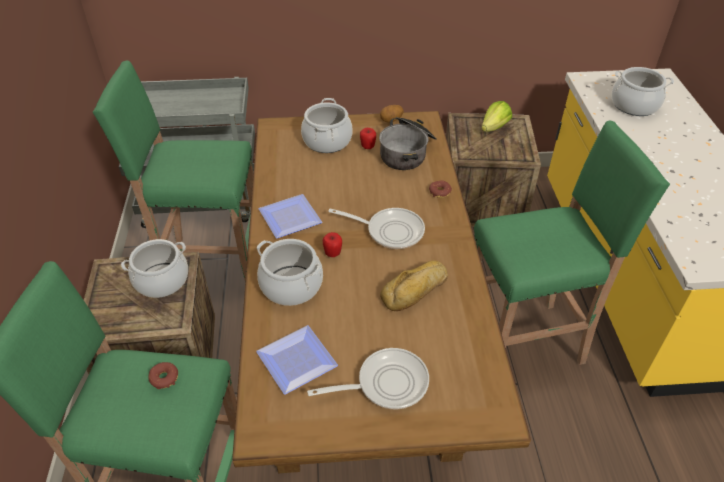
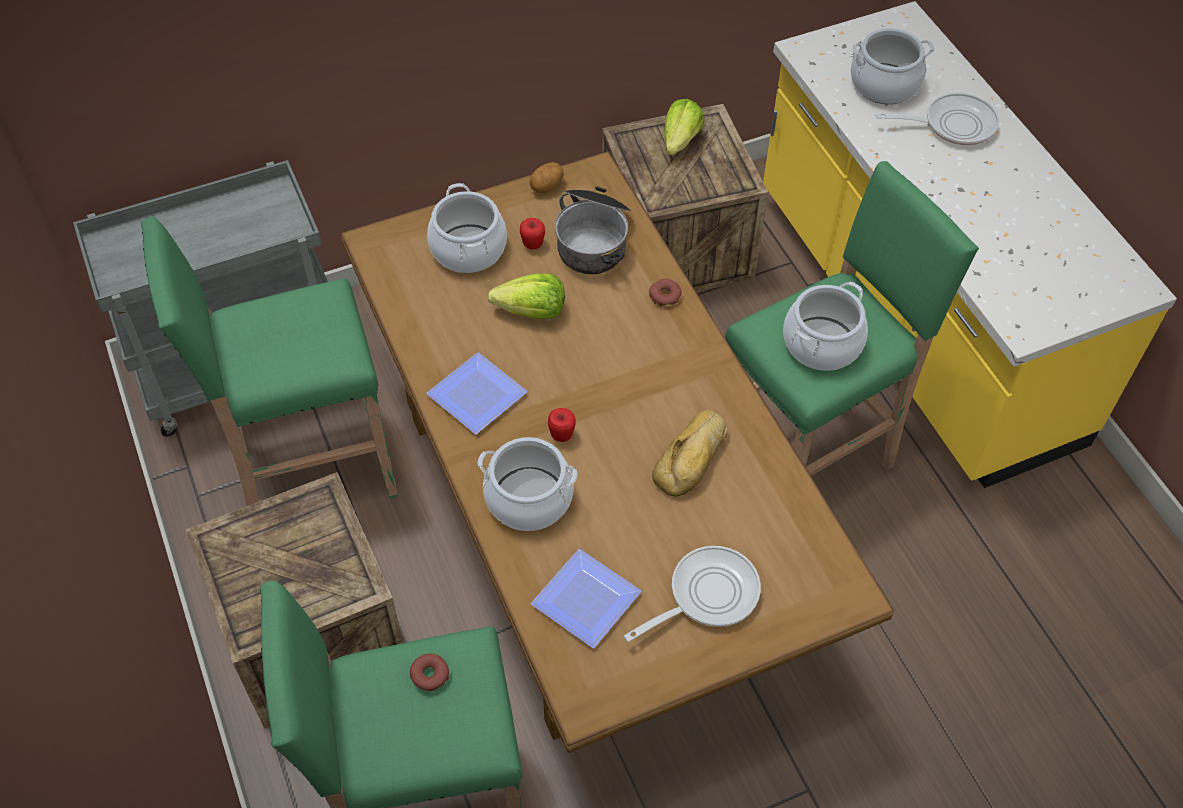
camera: 20 degrees left, 10 degrees up
cooking pot [121,239,188,298] -> cooking pot moved to [783,281,868,371]
frying pan [328,208,425,249] -> frying pan moved to [876,93,999,145]
none -> lettuce [488,273,565,319]

